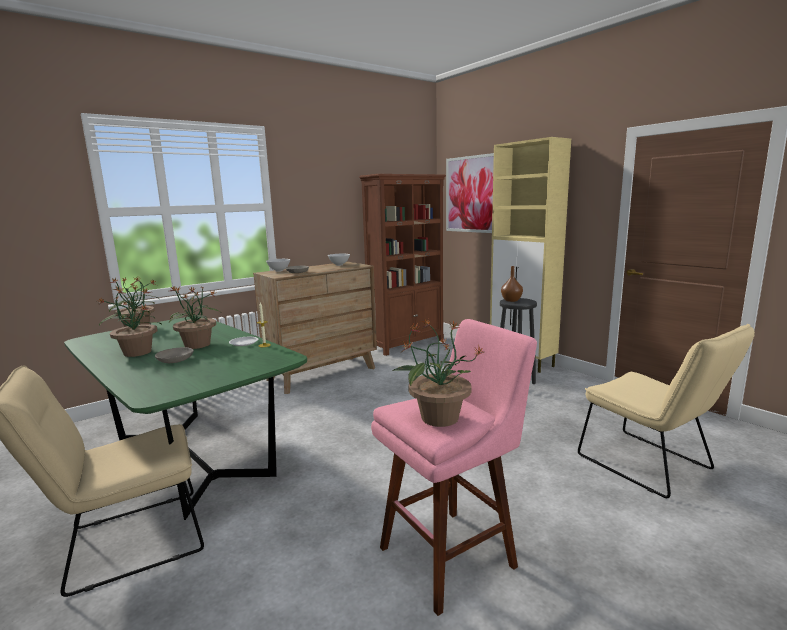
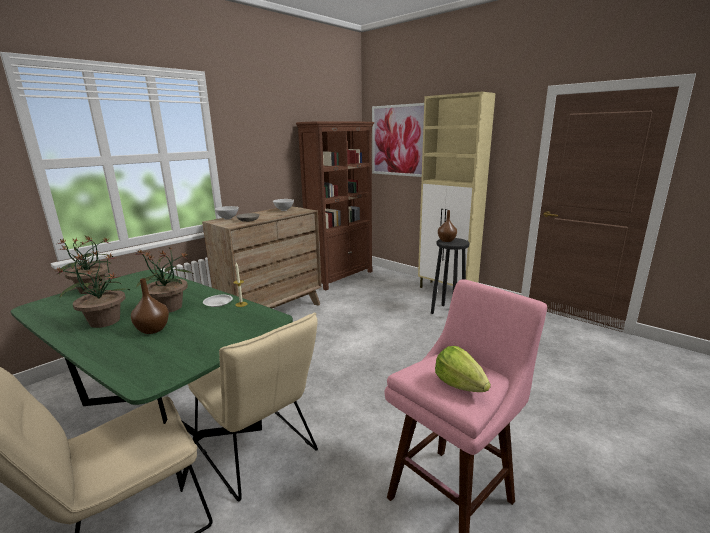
camera: 10 degrees left, 5 degrees up
grey bowl [155,347,194,363] -> brown vase [131,278,169,334]
potted plant [392,319,484,427] -> lettuce [435,346,491,392]
beige chair [578,324,755,498] -> beige chair moved to [188,312,318,501]

